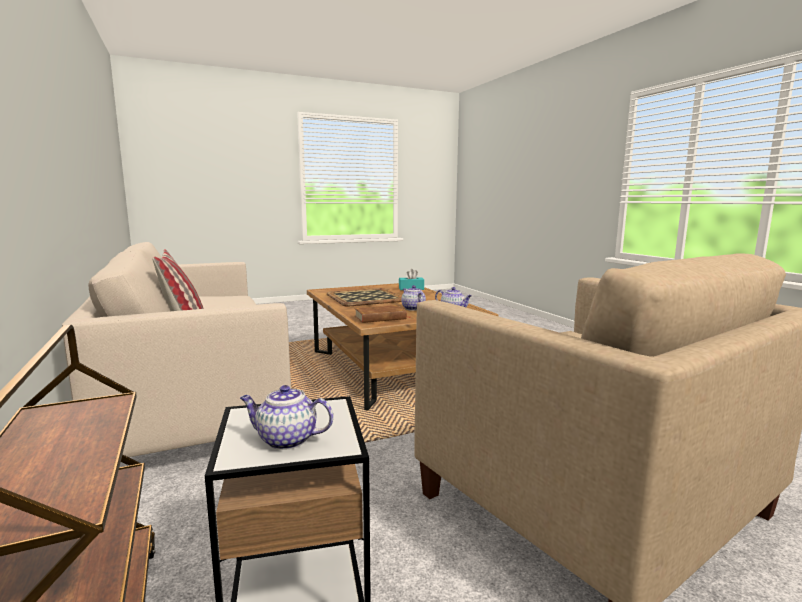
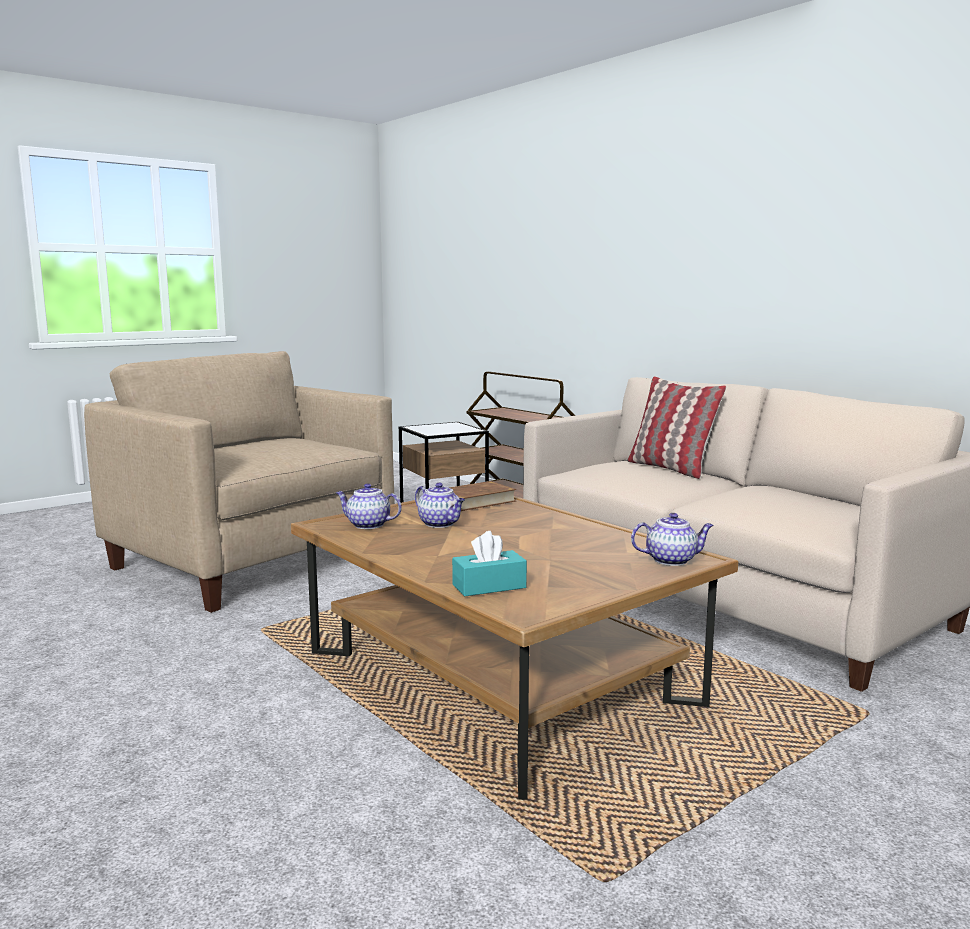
camera: 165 degrees right, 0 degrees up
teapot [240,385,333,450] -> teapot moved to [631,513,714,566]
tray [327,288,402,306] -> none

